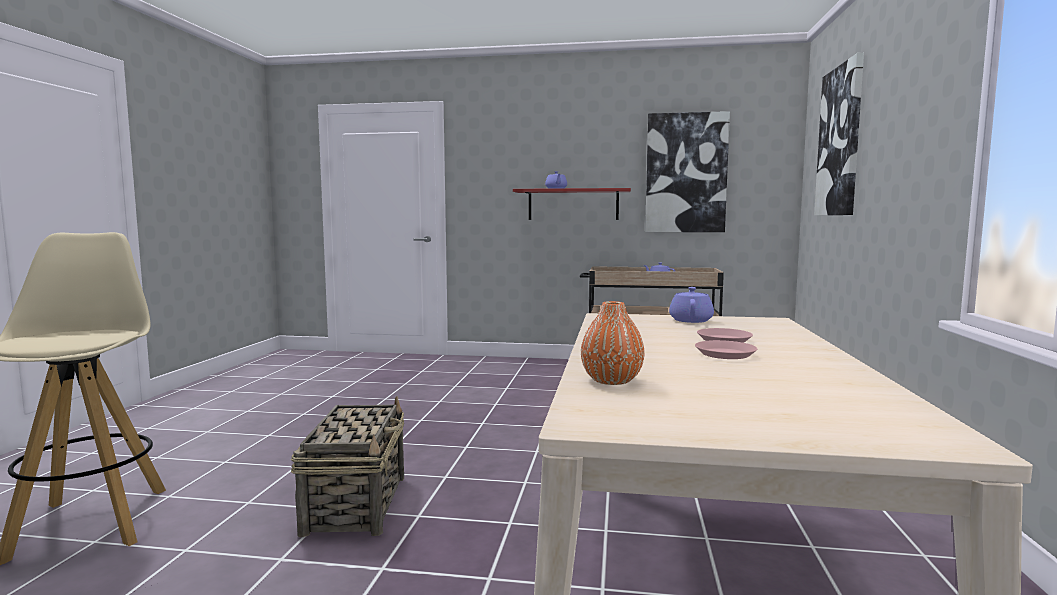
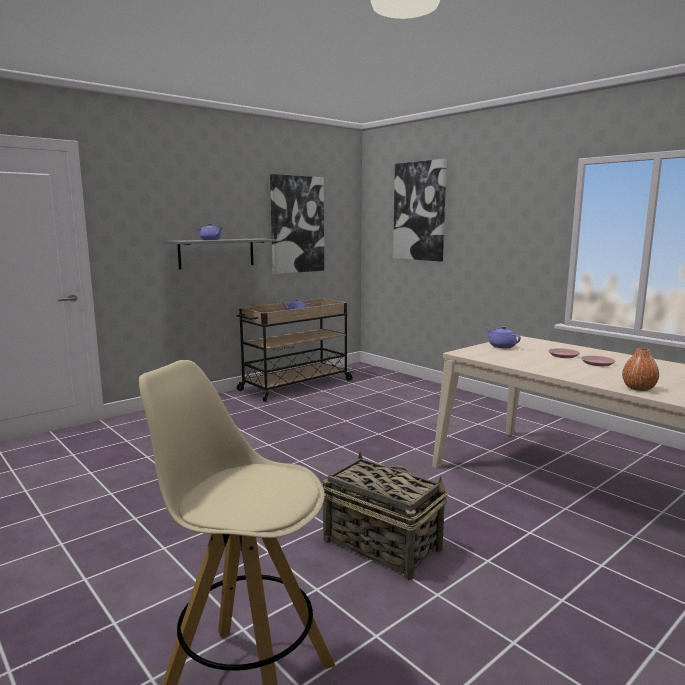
camera: 50 degrees left, 5 degrees up
red shelf [513,188,631,220] -> grey shelf [167,238,276,269]

